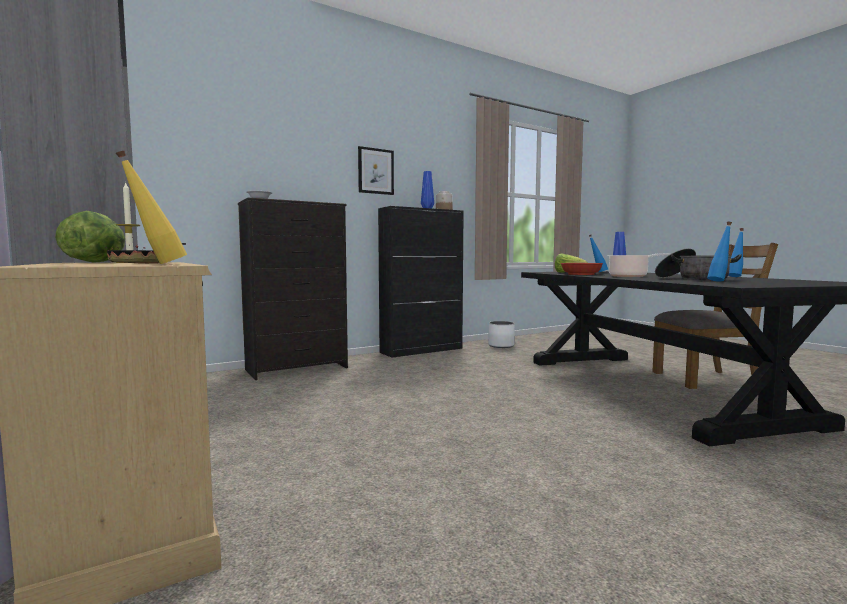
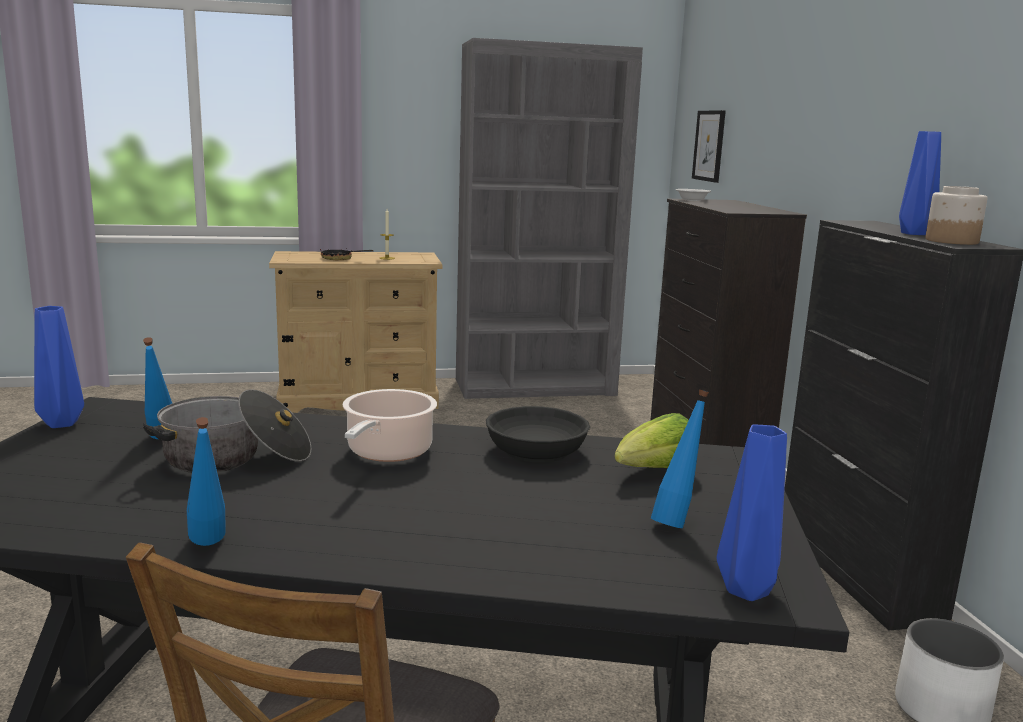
camera: 110 degrees right, 10 degrees up
lettuce [55,211,125,262] -> none
yellow bottle [116,151,187,264] -> none
picture [358,146,394,195] -> picture moved to [692,110,726,183]
red bowl [561,263,603,275] -> black bowl [486,406,590,463]
none -> blue vase [34,306,84,428]

